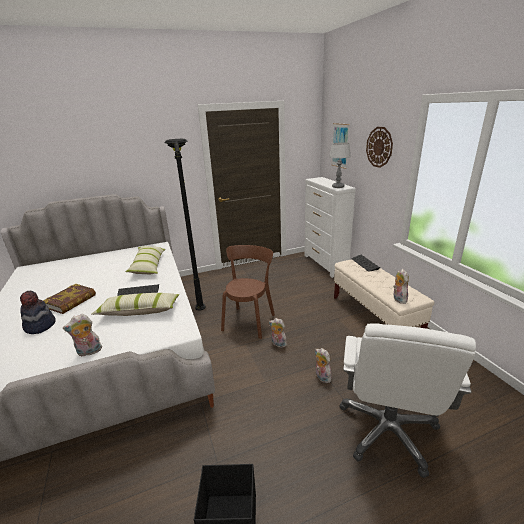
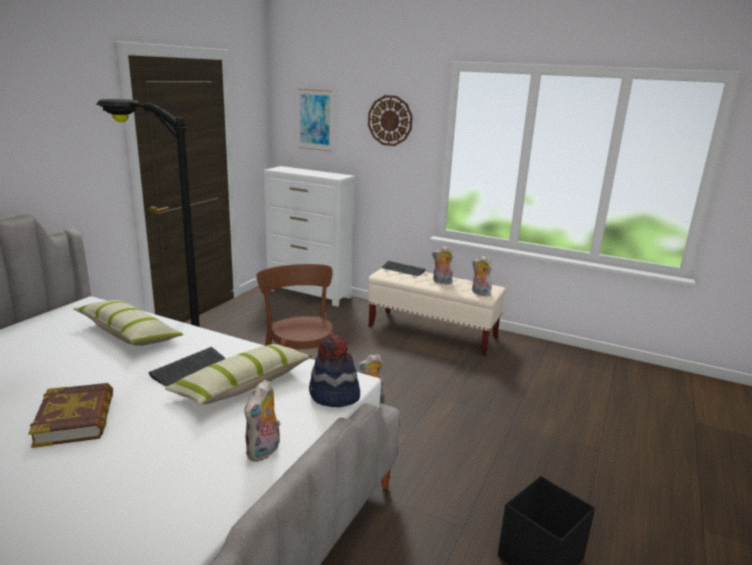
camera: 45 degrees left, 5 degrees down
hat [20,291,56,334] -> hat moved to [309,334,360,407]
plush toy [315,348,332,383] -> plush toy moved to [432,246,453,284]
table lamp [329,142,351,188] -> none
white office chair [339,323,476,478] -> none

